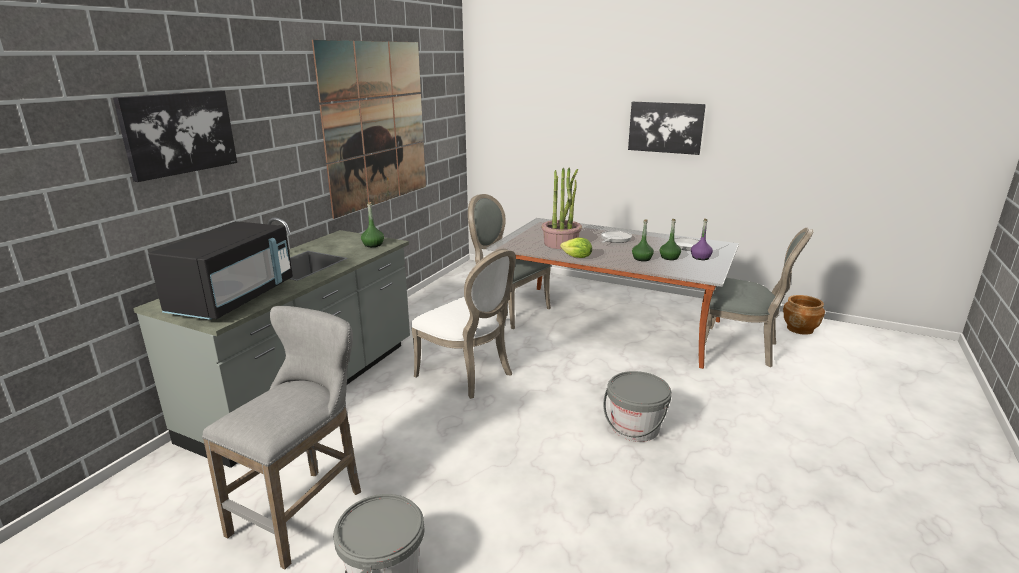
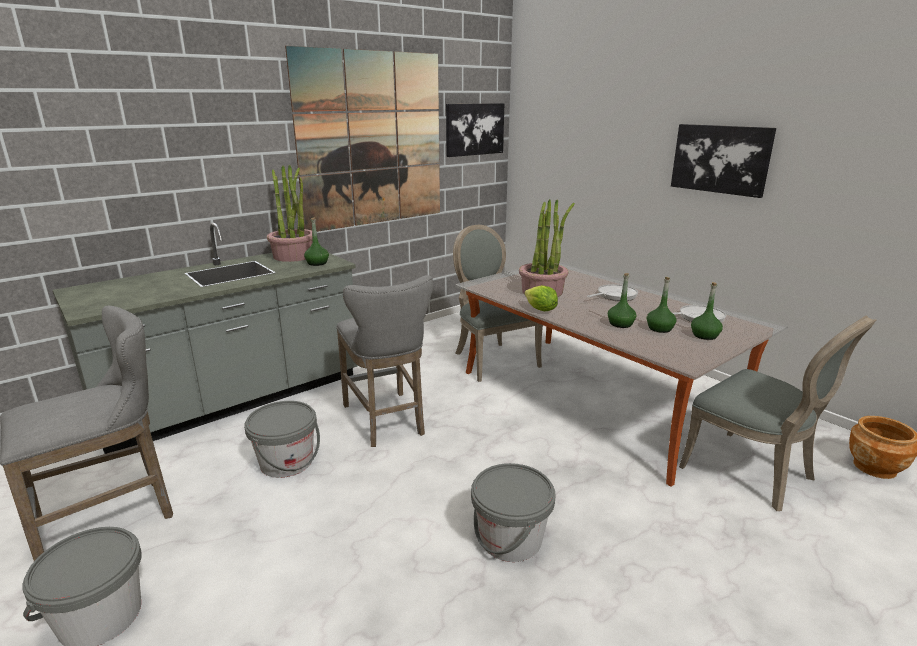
camera: 25 degrees right, 0 degrees up
picture [113,90,237,182] -> picture moved to [446,103,504,157]
black microwave [148,221,293,320] -> none
white chair [411,248,516,399] -> grey stool [336,275,433,447]
purple bottle [691,218,713,260] -> green bottle [691,282,723,340]
none -> grey bucket [244,401,320,478]
none -> potted plant [267,165,313,262]

